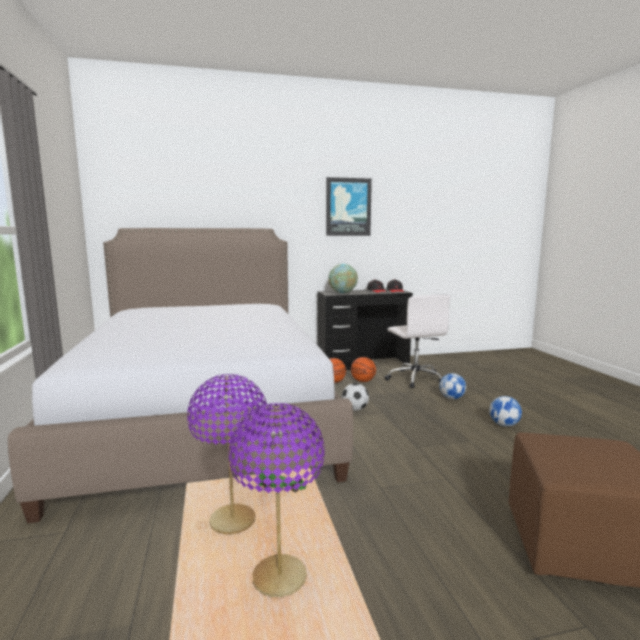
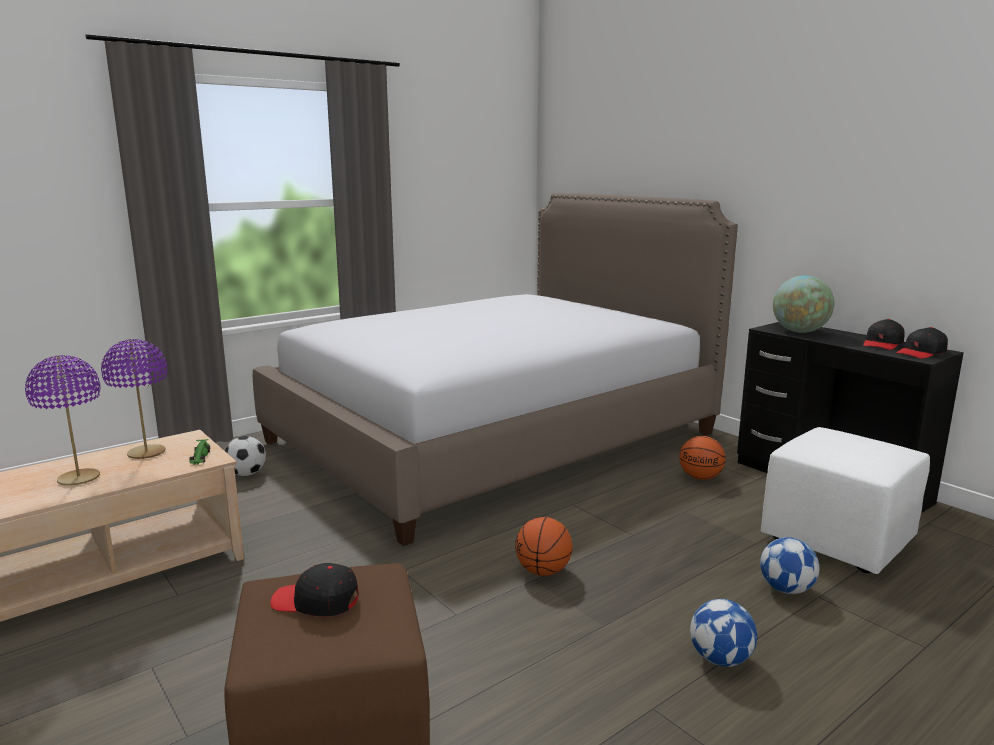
camera: 65 degrees right, 5 degrees up
picture [326,177,372,236] -> none
football [342,383,369,411] -> football moved to [225,436,266,476]
basketball [351,357,376,382] -> basketball moved to [515,517,573,576]
white office chair [385,294,450,389] -> white ottoman [761,427,930,574]
none -> black cap [270,563,359,617]

